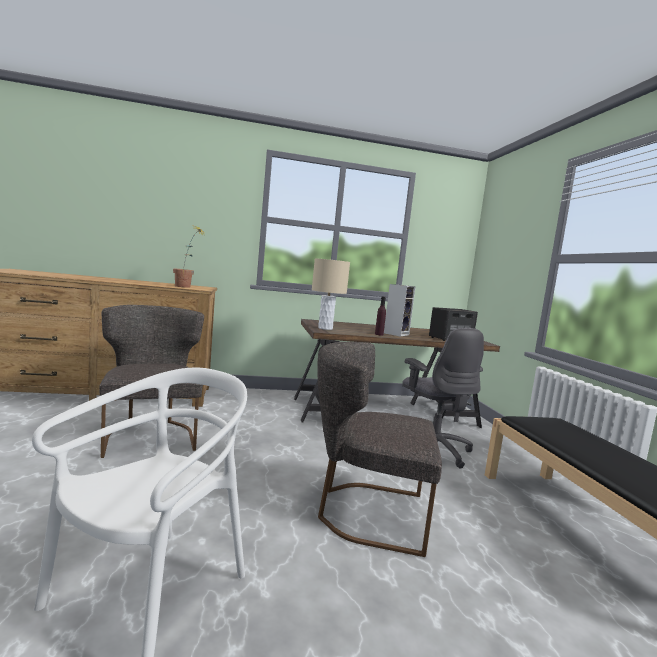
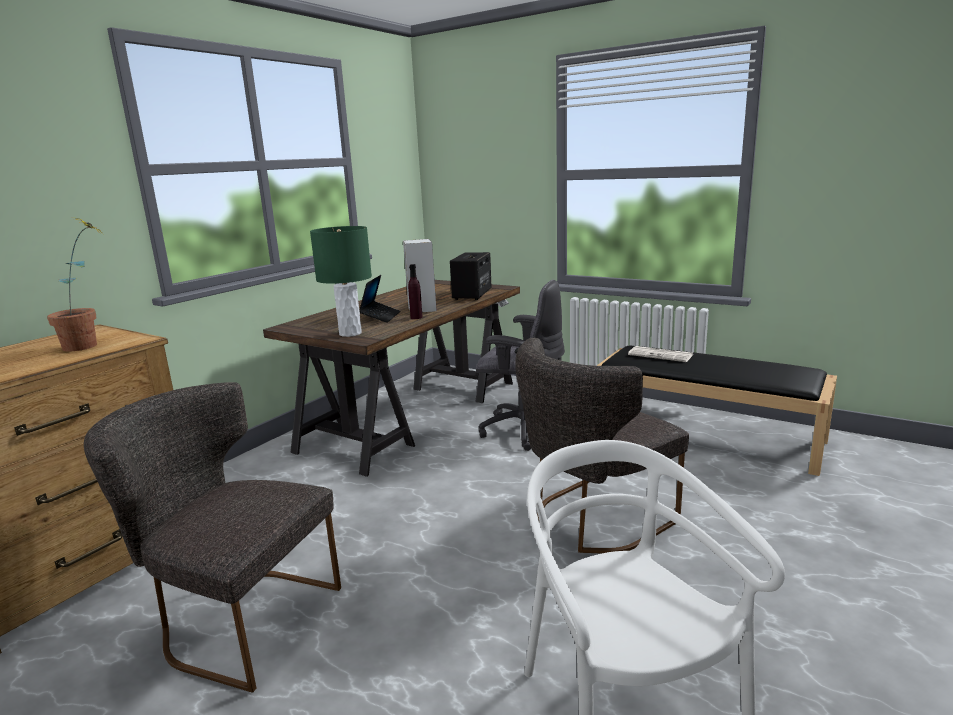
camera: 45 degrees left, 10 degrees up
beige table lamp [312,258,350,330] -> green table lamp [310,226,372,337]
none -> laptop [359,275,400,323]
none -> newspaper [628,346,693,362]

